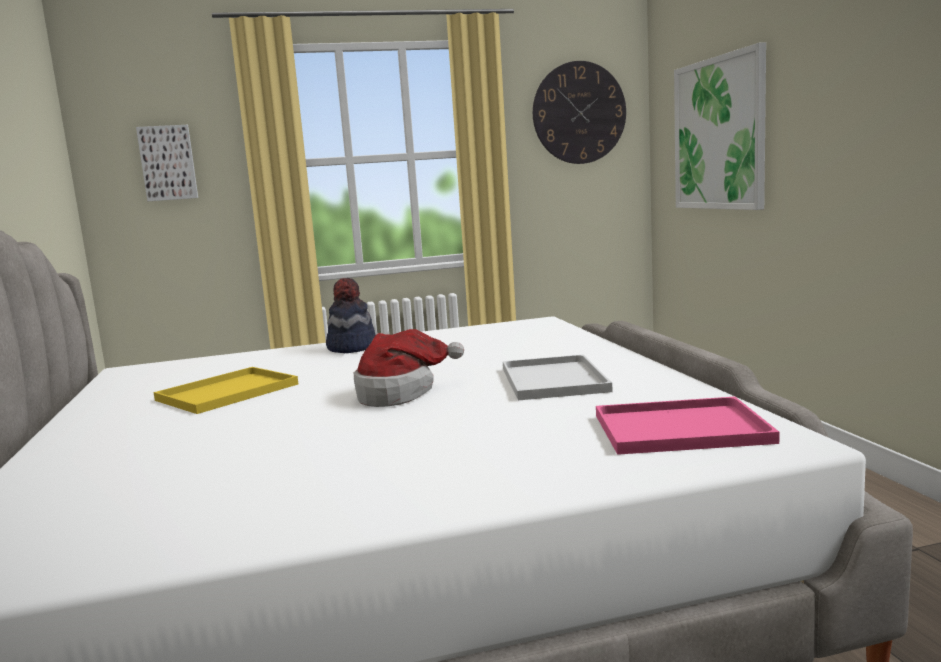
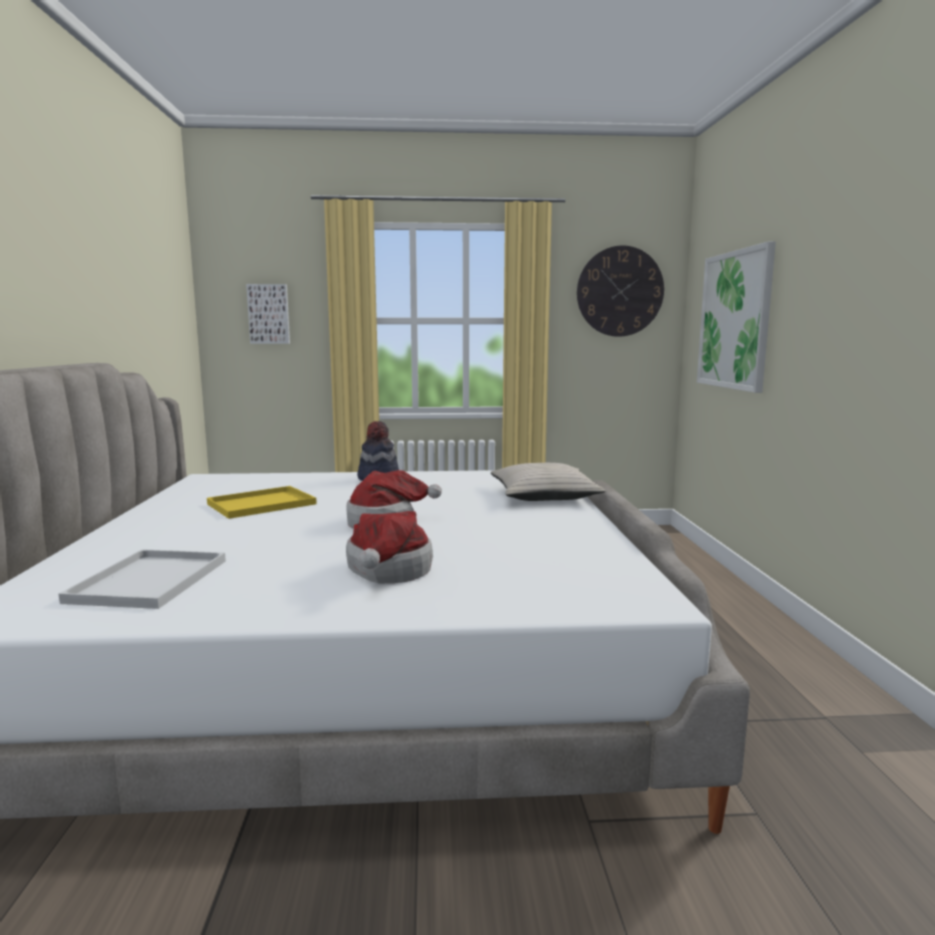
camera: 10 degrees right, 0 degrees up
white tray [503,354,613,400] -> white tray moved to [59,549,226,609]
pink tray [596,397,780,455] -> none
none -> hat [346,511,433,583]
none -> beige pillow [491,463,605,501]

